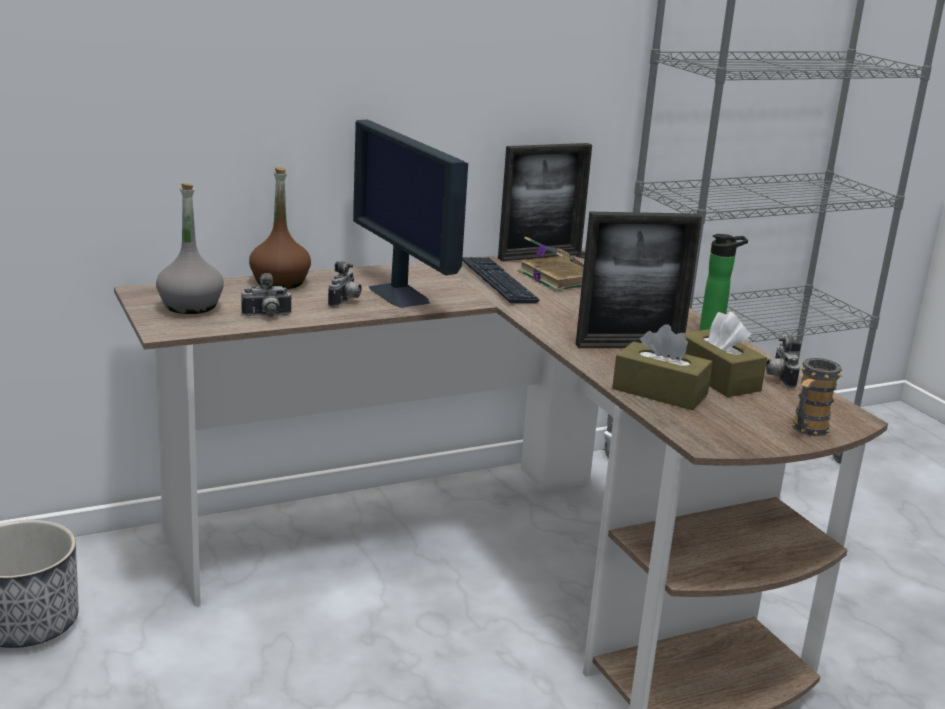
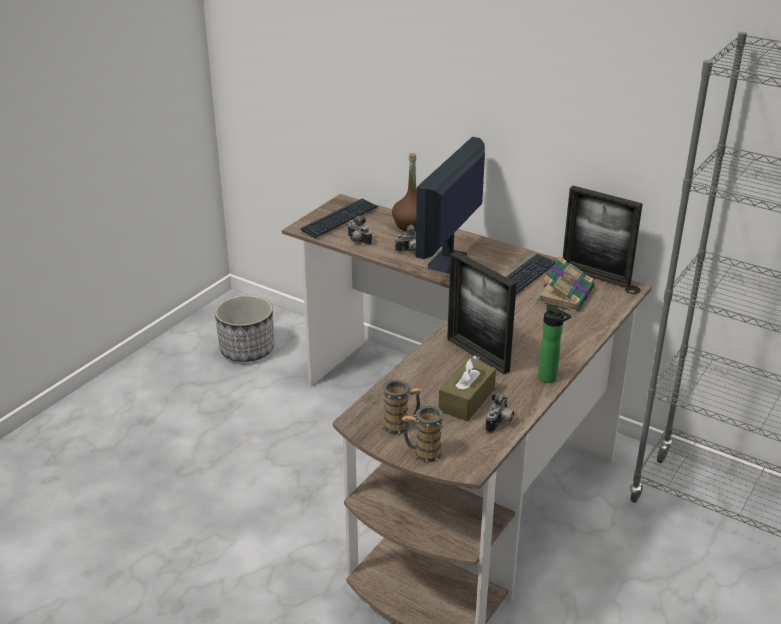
camera: 60 degrees right, 10 degrees up
grey bottle [156,183,224,314] -> keyboard [301,198,378,238]
brown tissue box [612,324,713,410] -> none
camera [766,335,802,388] -> camera turned 150 degrees clockwise [486,392,514,433]
none -> mug [382,380,422,434]

